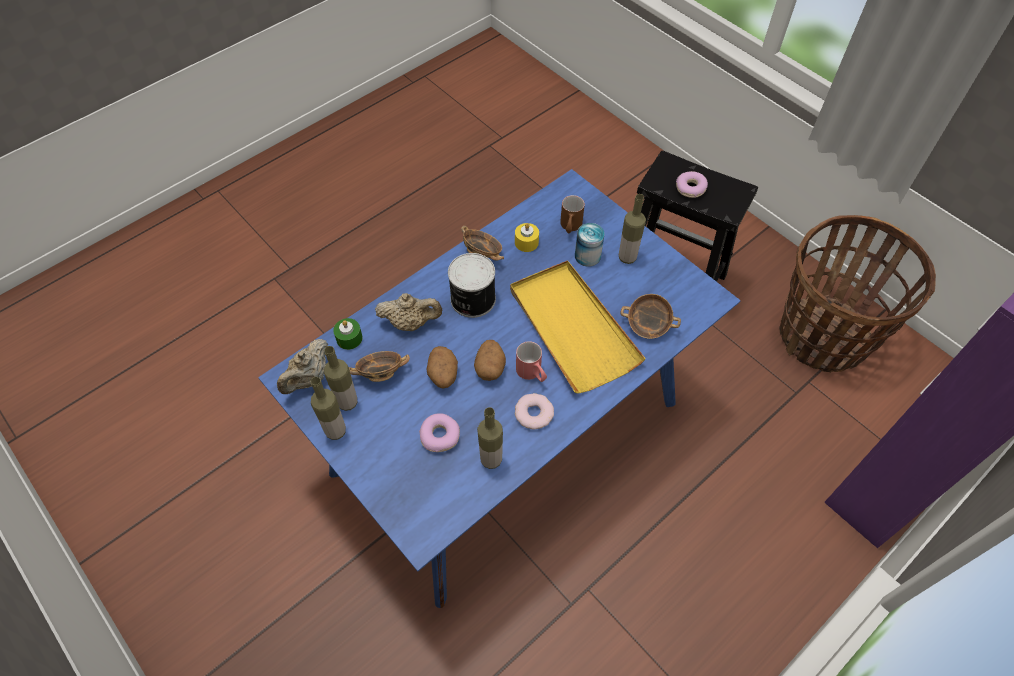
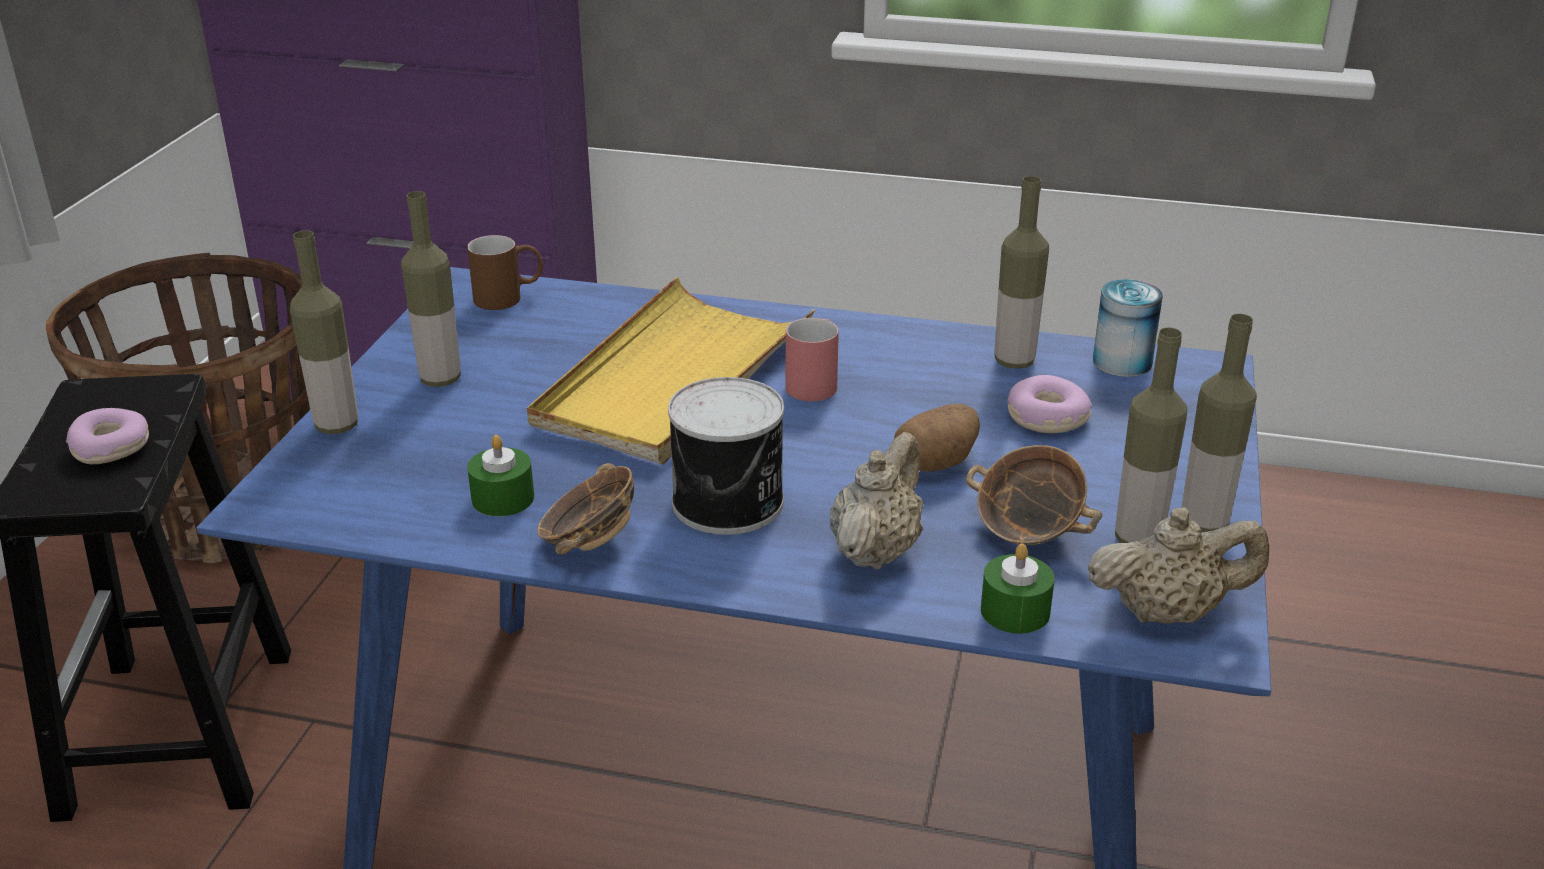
camera: 125 degrees left, 25 degrees down
beige teapot [375,293,442,331] -> beige teapot turned 60 degrees clockwise [830,432,923,569]
potato [474,340,506,381] -> none
yellow candle [515,223,539,252] -> green candle [467,435,534,516]
donut [515,393,554,430] -> none
brown mug [560,195,585,233] -> brown mug moved to [467,235,543,310]
can [575,223,605,267] -> can moved to [1093,279,1163,377]
bowl [620,294,681,339] -> none
none -> bottle [290,230,358,434]

